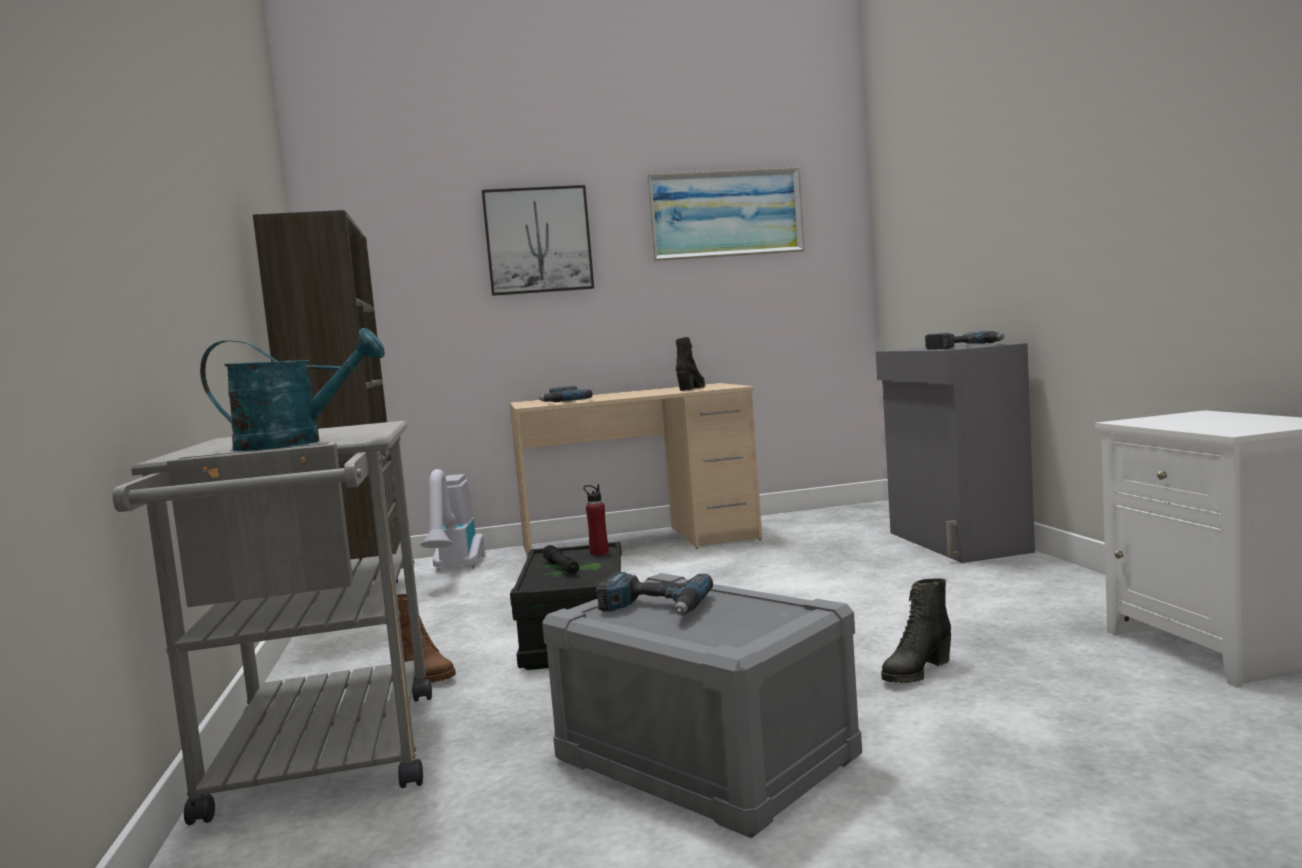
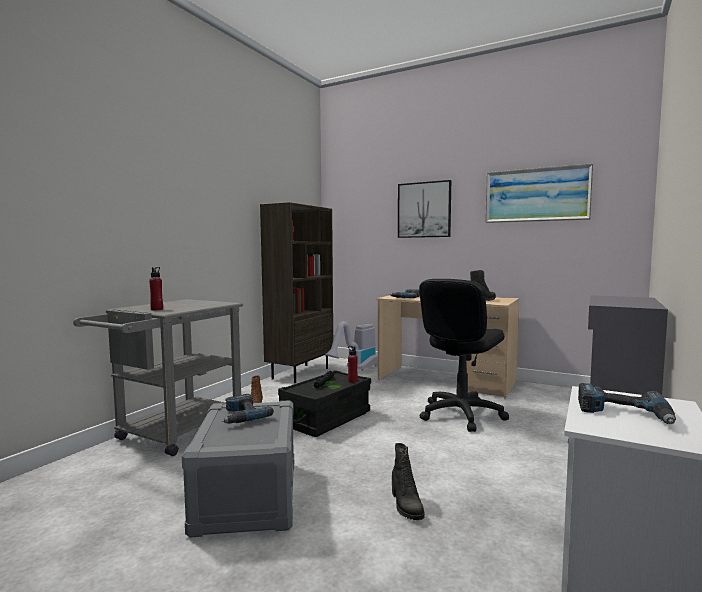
camera: 40 degrees right, 0 degrees up
turquoise watering can [200,328,385,451] -> red bottle [149,267,163,310]
black boot [881,578,951,683] -> black boot turned 105 degrees counterclockwise [392,443,425,520]
power drill [925,331,1005,350] -> power drill moved to [578,383,676,424]
none -> black office chair [419,279,509,432]

